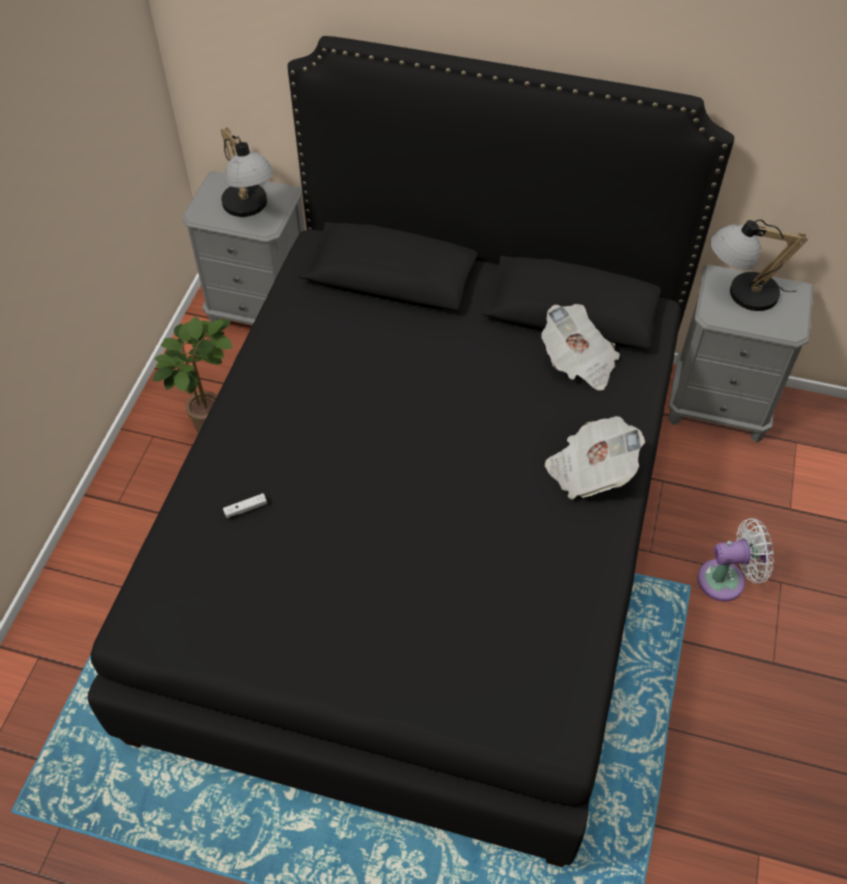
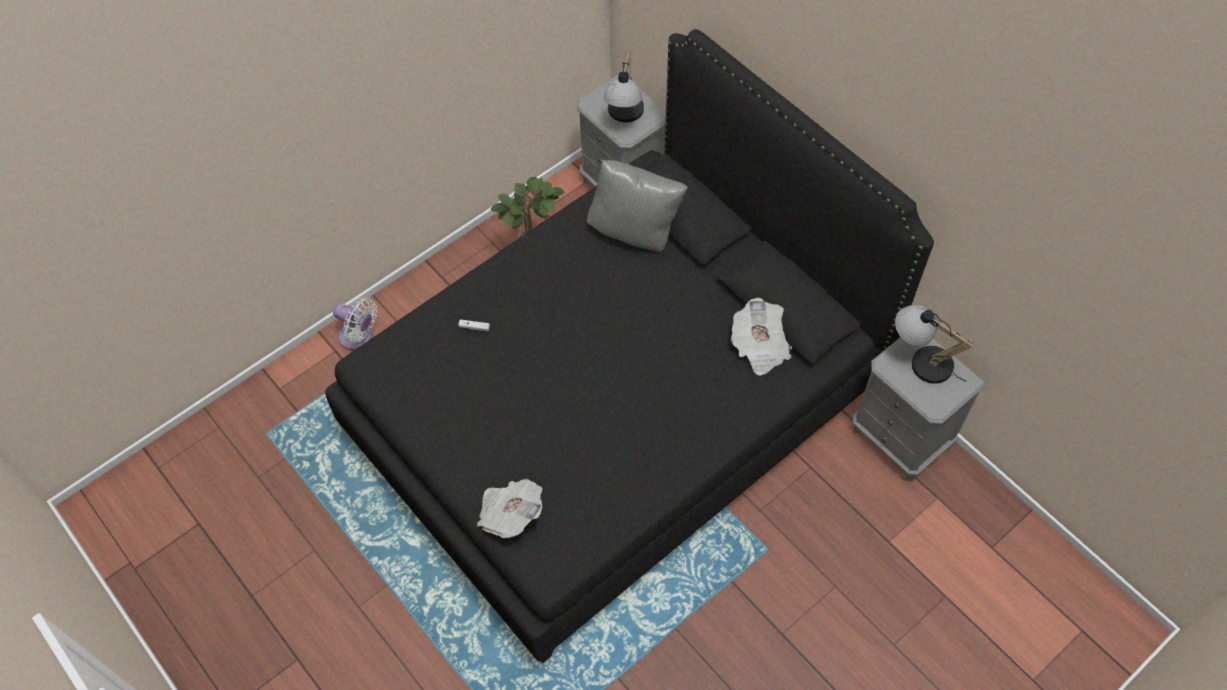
camera: 35 degrees right, 5 degrees up
newspaper [545,416,645,499] -> newspaper moved to [477,479,542,538]
white fan [697,518,774,601] -> white fan moved to [333,298,377,351]
none -> grey pillow [587,160,688,252]

